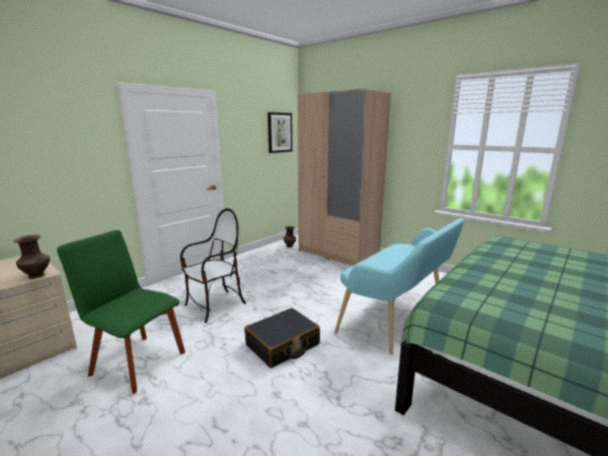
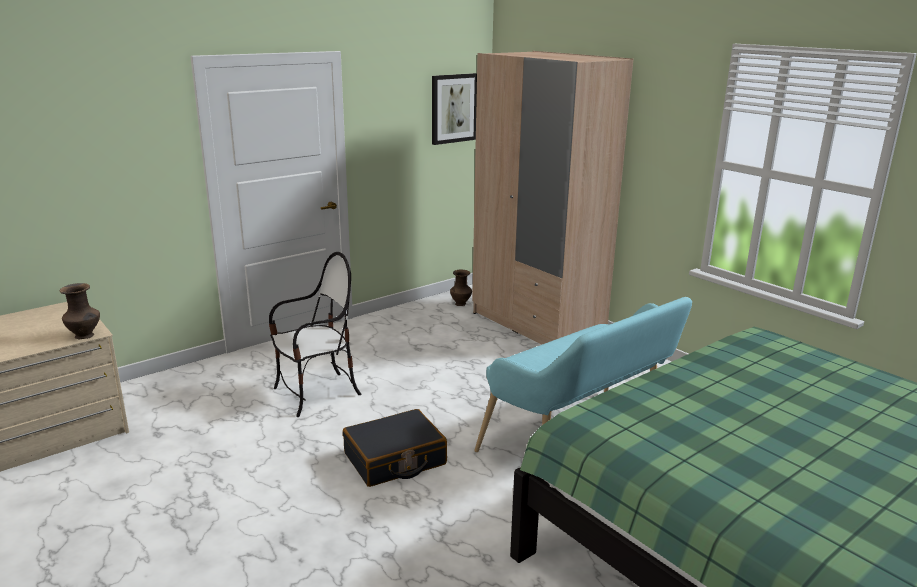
camera: 10 degrees right, 5 degrees up
green chair [57,230,185,394] -> none

